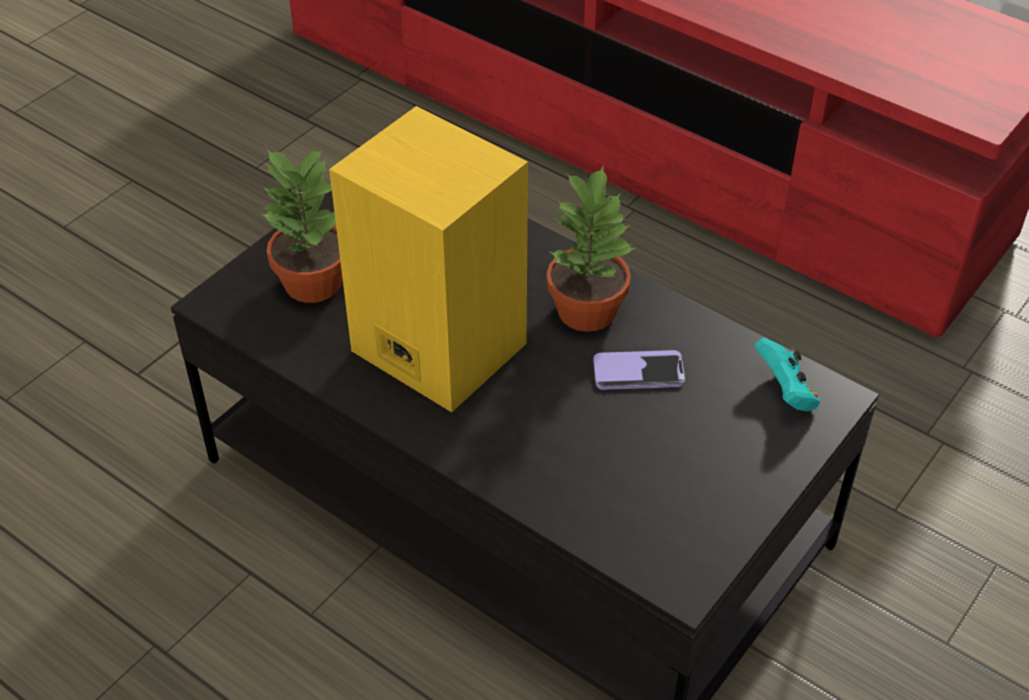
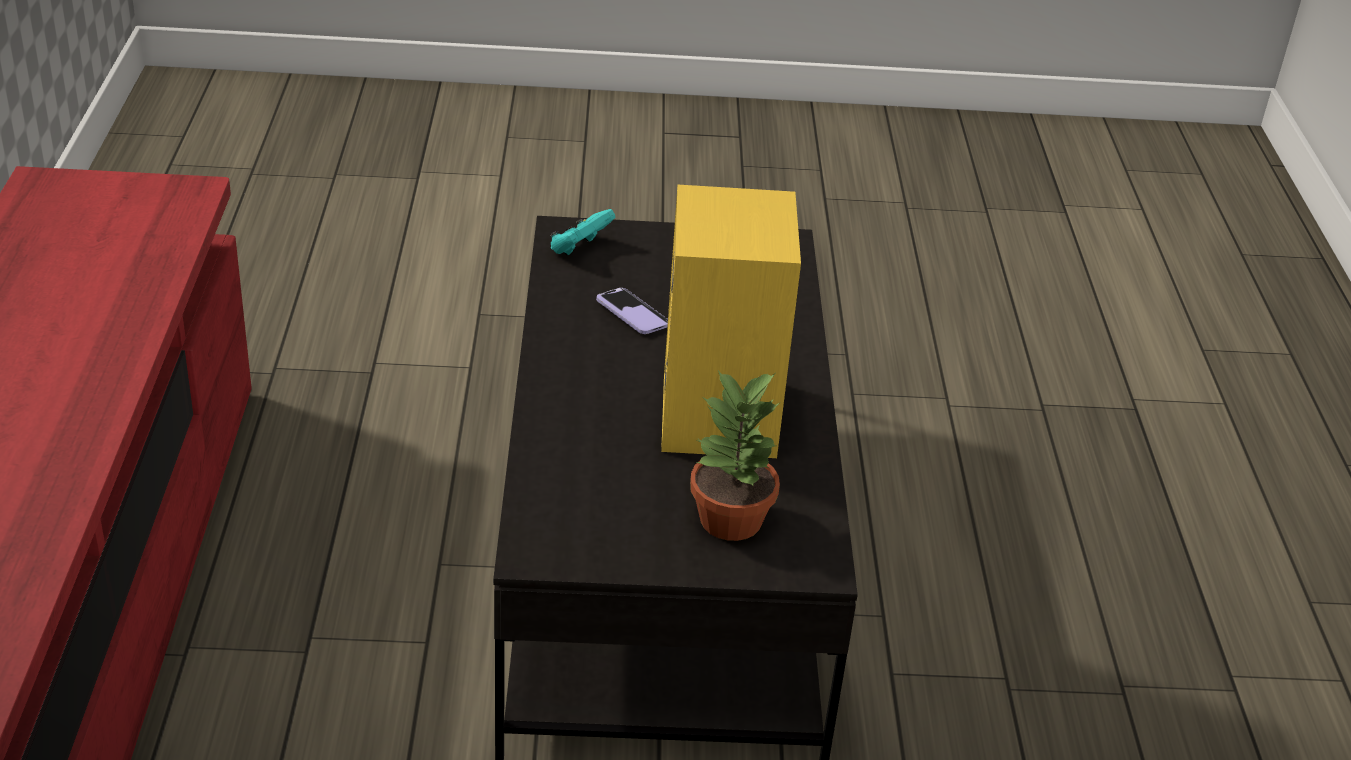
camera: 130 degrees left, 10 degrees down
potted plant [546,165,636,332] -> none

